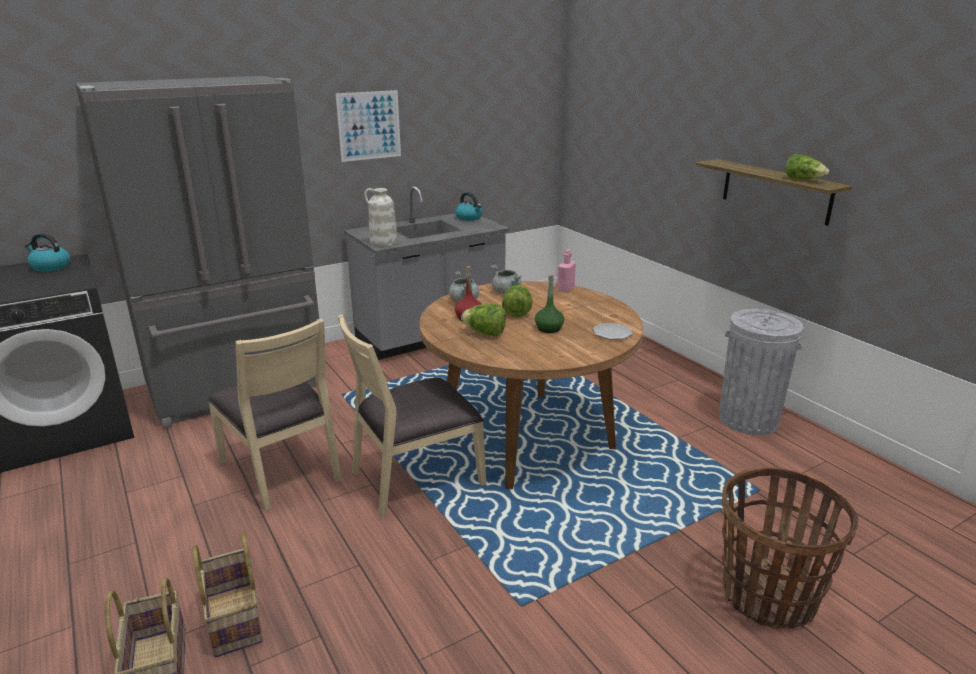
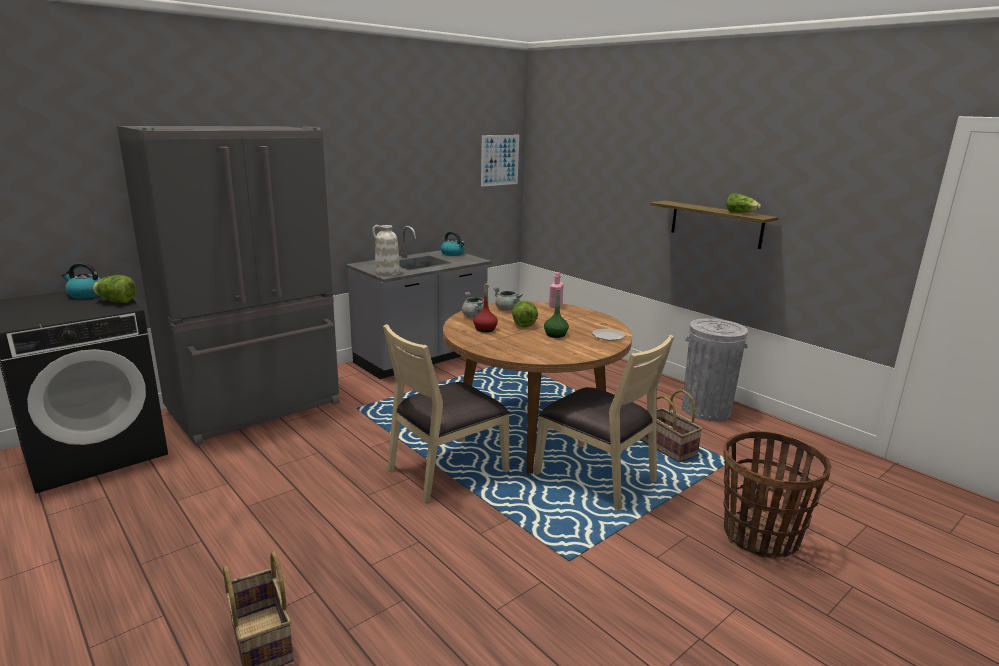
camera: 10 degrees left, 5 degrees down
basket [192,532,263,657] -> basket moved to [640,390,703,463]
beige chair [207,318,342,512] -> beige chair moved to [534,335,674,511]
picture [336,90,401,162] -> picture moved to [481,135,519,187]
lettuce [461,304,506,336] -> lettuce moved to [93,275,136,303]

